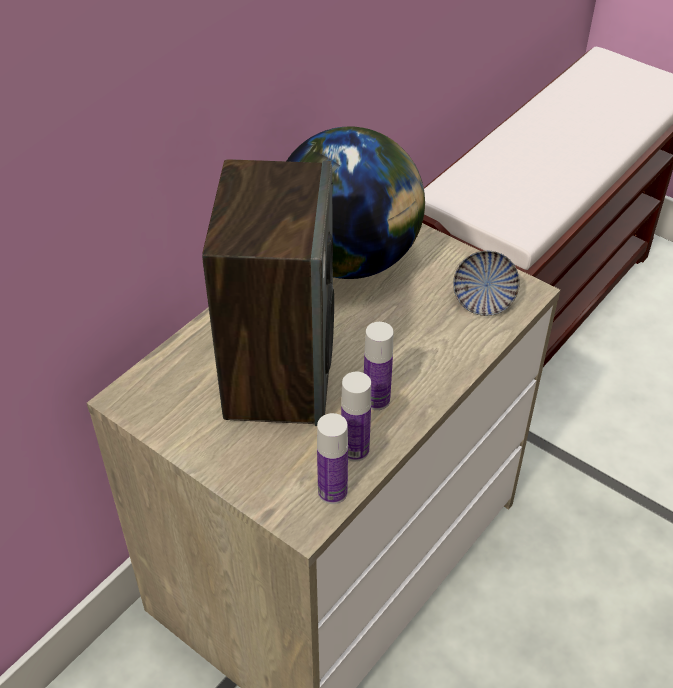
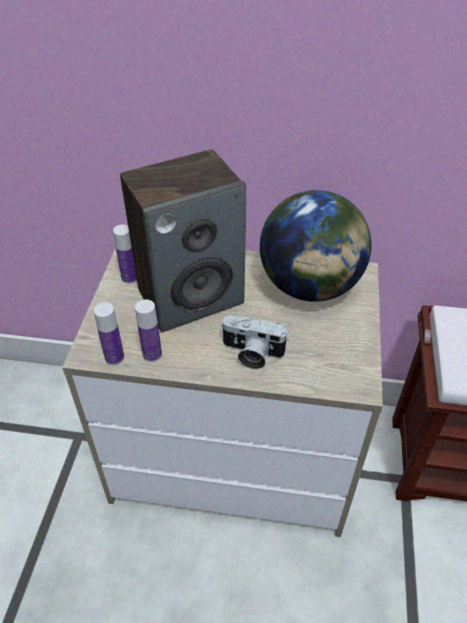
camera: 60 degrees right, 0 degrees up
bottle [364,322,393,410] -> bottle moved to [113,224,137,284]
bowl [453,251,520,316] -> none
none -> camera [221,315,289,369]

